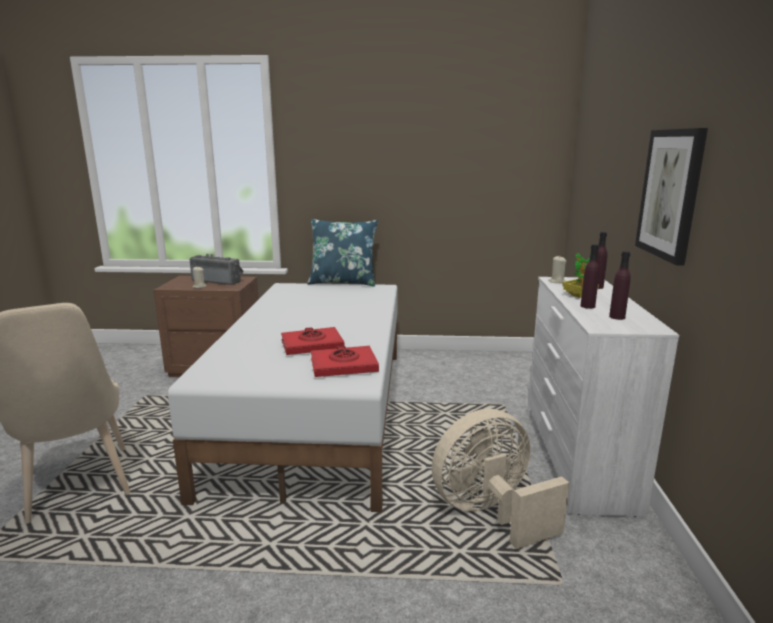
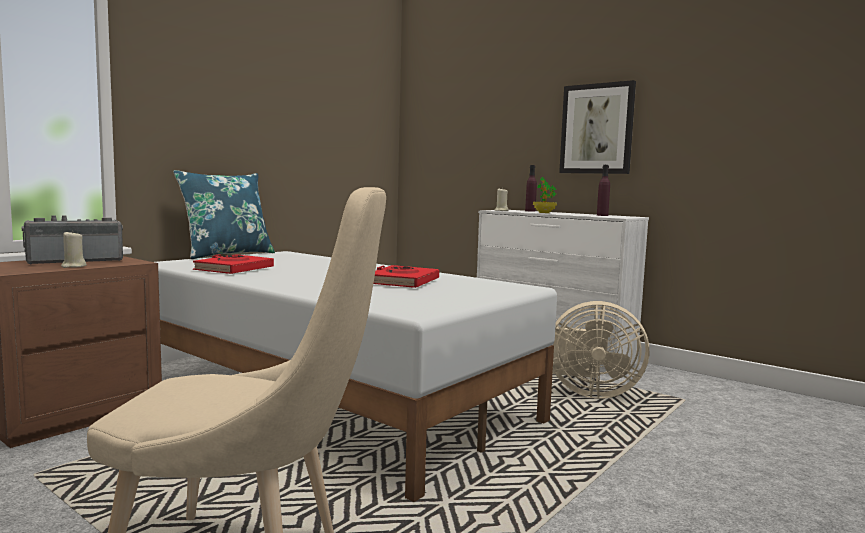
camera: 55 degrees left, 10 degrees down
red book [311,346,379,377] -> red book moved to [193,254,274,274]
beige fan [432,409,569,549] -> beige fan turned 90 degrees counterclockwise [552,301,649,399]
purple bottle [581,244,600,309] -> none

